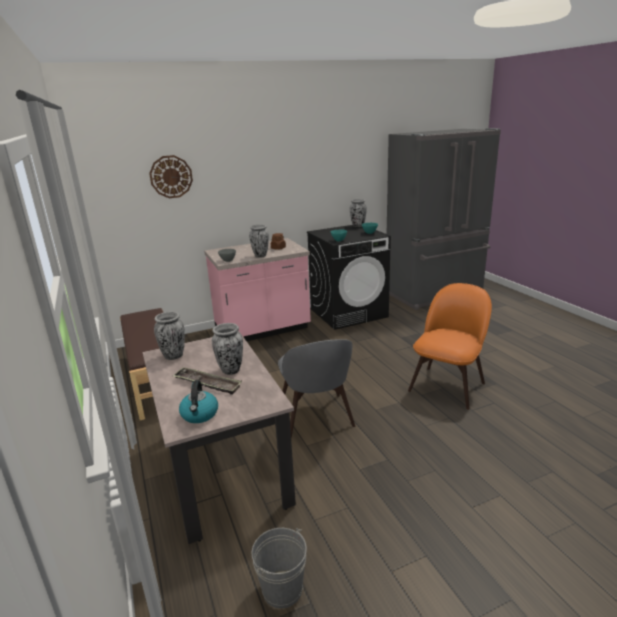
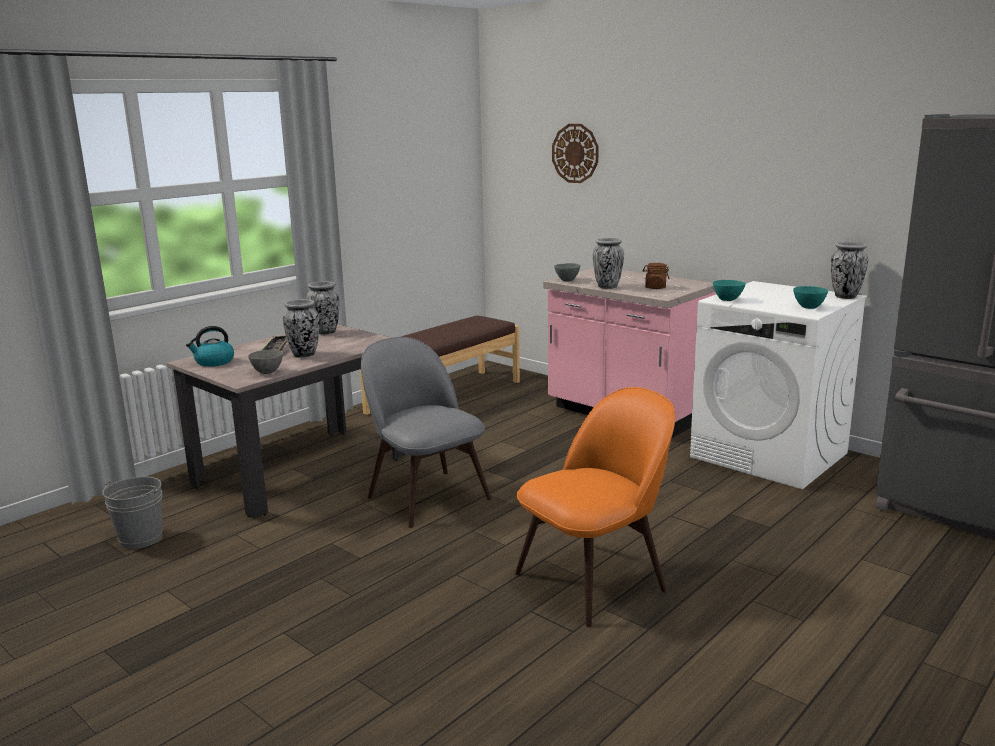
camera: 65 degrees right, 5 degrees down
grey chair [278,339,355,438] -> grey chair turned 90 degrees clockwise [361,337,492,528]
black washing machine [307,225,391,330] -> white washing machine [690,281,867,489]
orange chair [408,283,492,410] -> orange chair turned 45 degrees counterclockwise [515,387,675,627]
none -> grey bowl [248,350,283,374]

